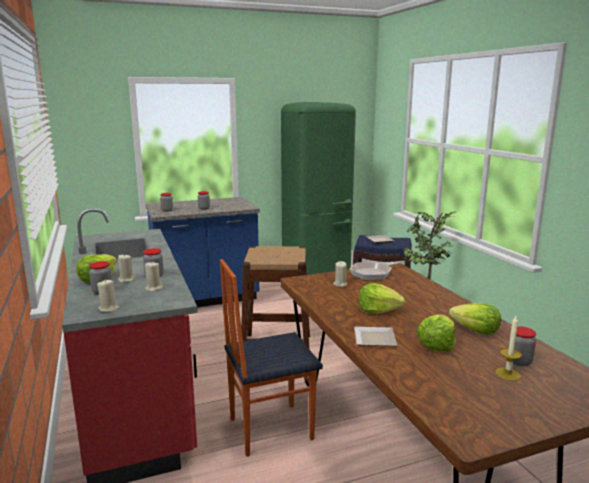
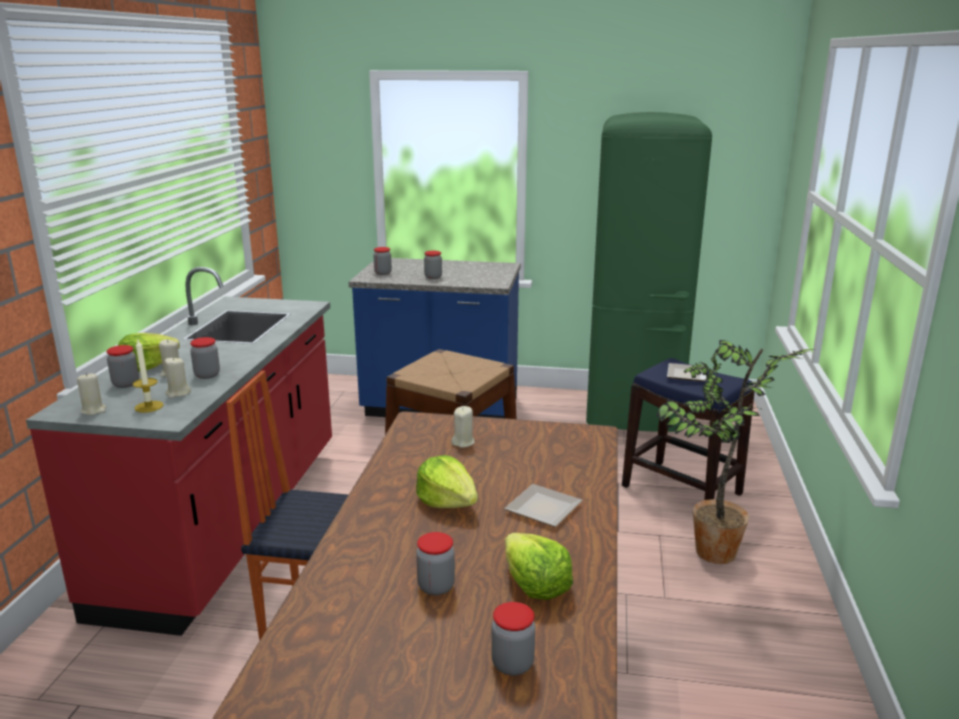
camera: 30 degrees right, 5 degrees up
frying pan [350,261,404,280] -> none
plate [354,327,397,346] -> plate moved to [504,484,582,527]
lettuce [417,315,456,352] -> jar [416,532,455,596]
candle [495,316,522,381] -> candle moved to [133,340,163,413]

